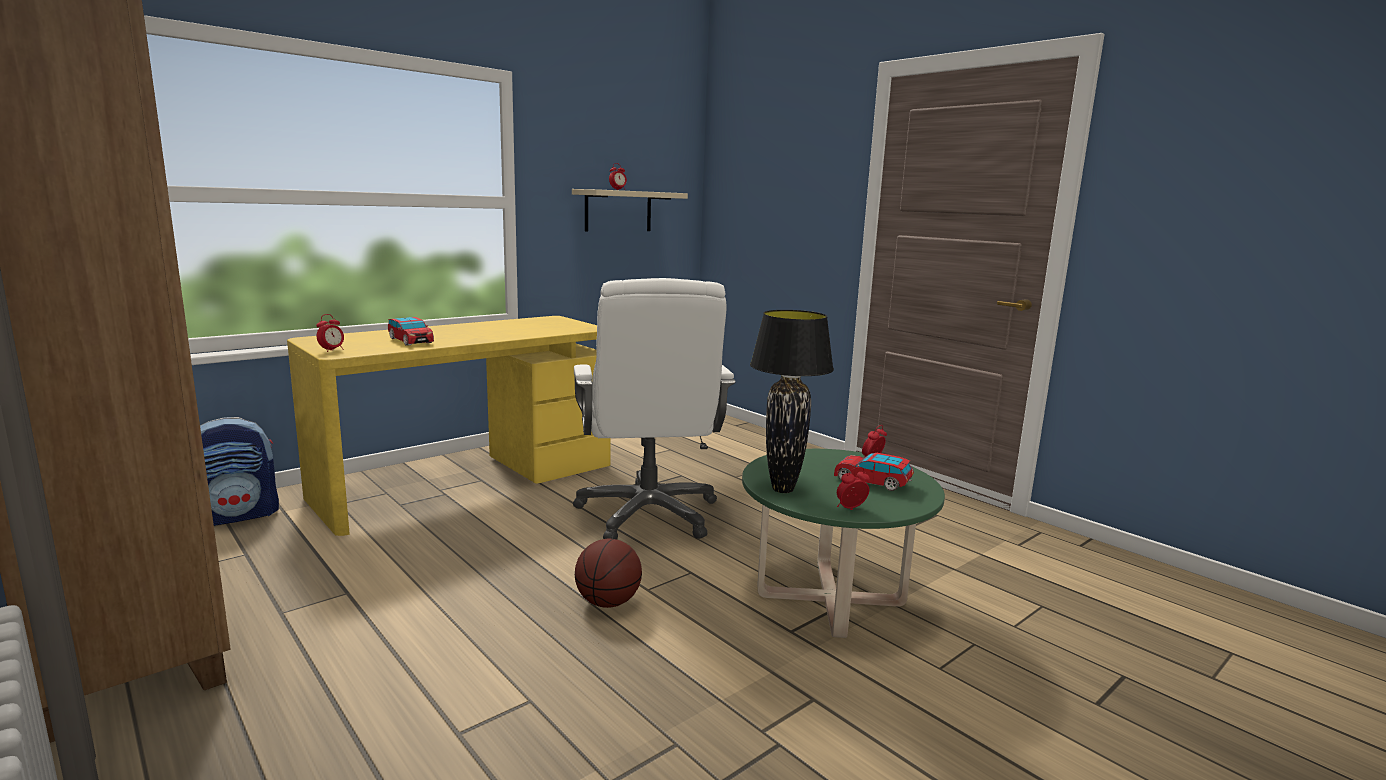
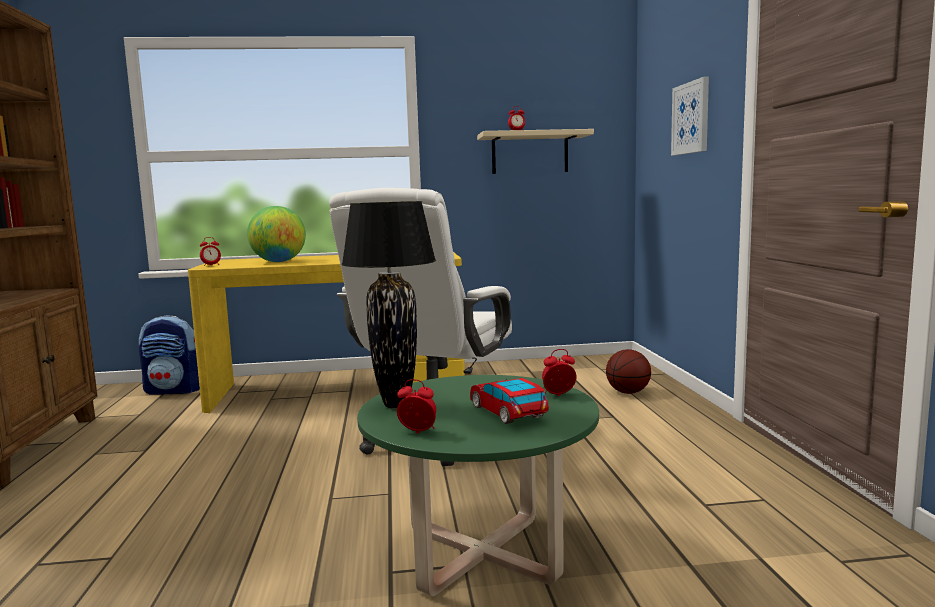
camera: 35 degrees right, 5 degrees down
toy car [388,317,434,346] -> globe [247,206,306,262]
basketball [575,539,642,608] -> basketball moved to [606,349,651,394]
none -> picture [671,77,709,156]

